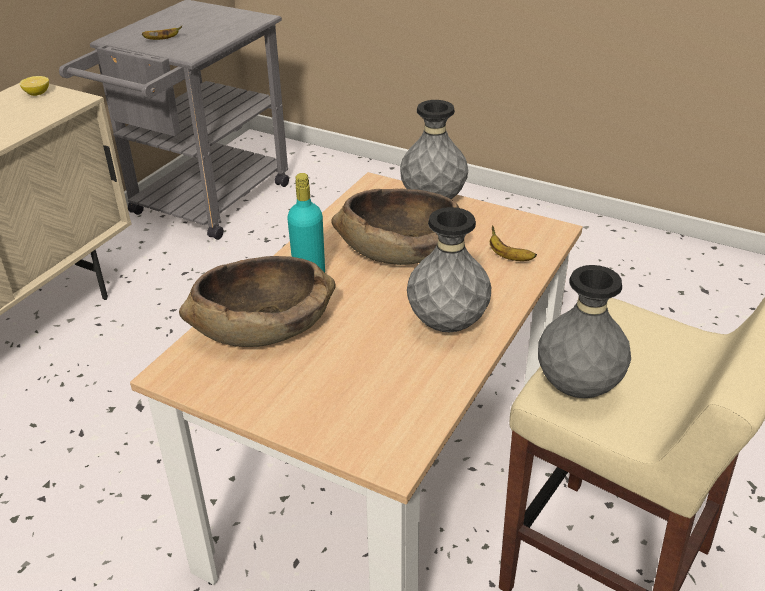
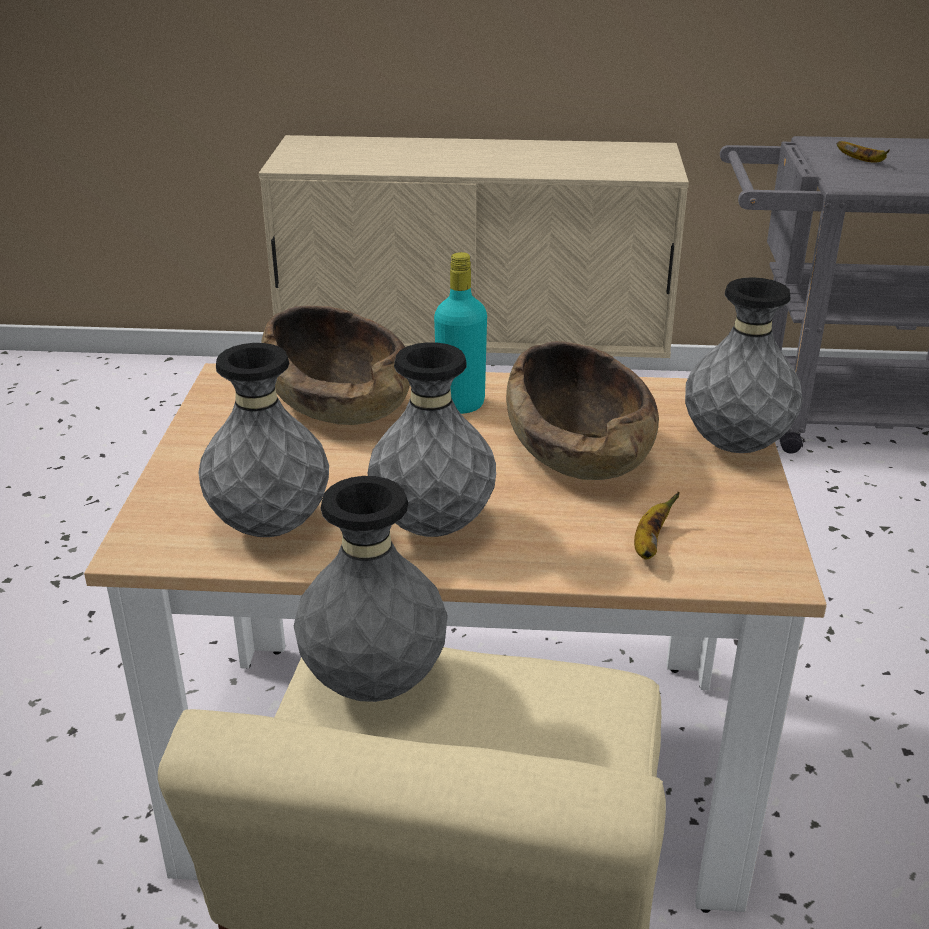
camera: 65 degrees right, 5 degrees down
lemon [20,76,49,96] -> none
none -> grey vase [198,343,329,537]

